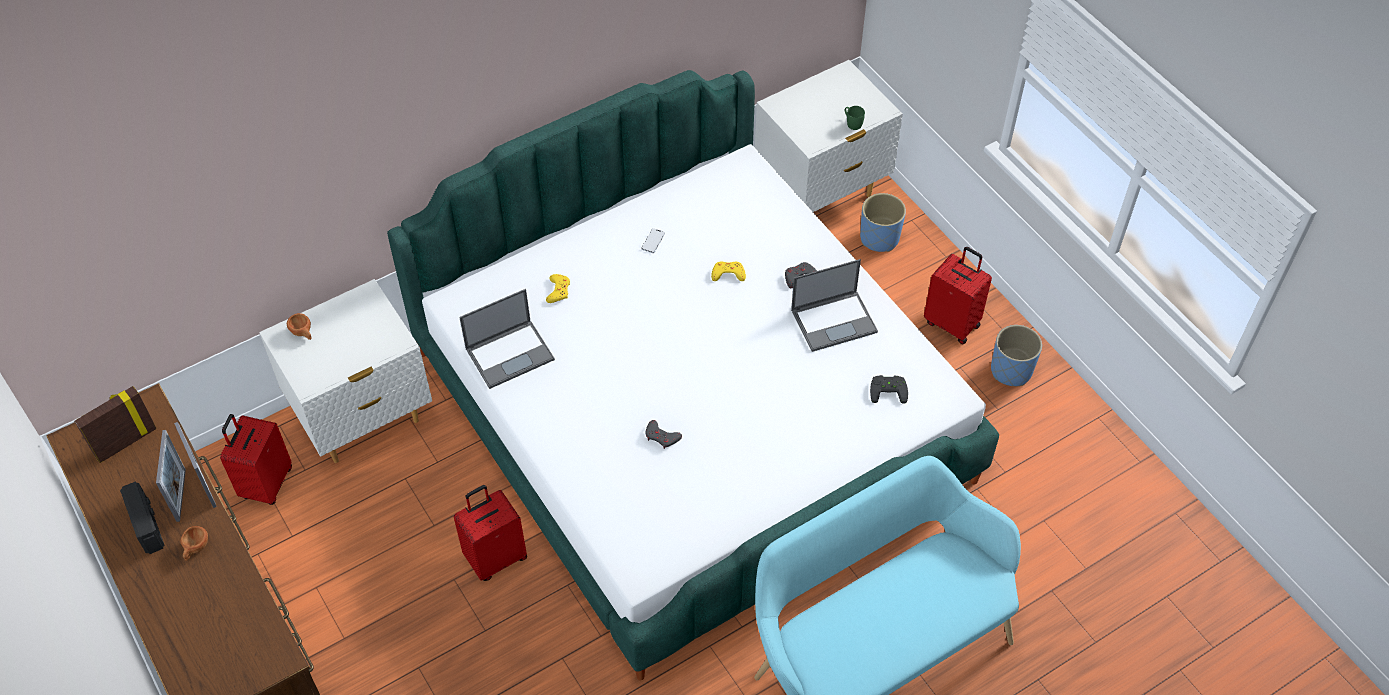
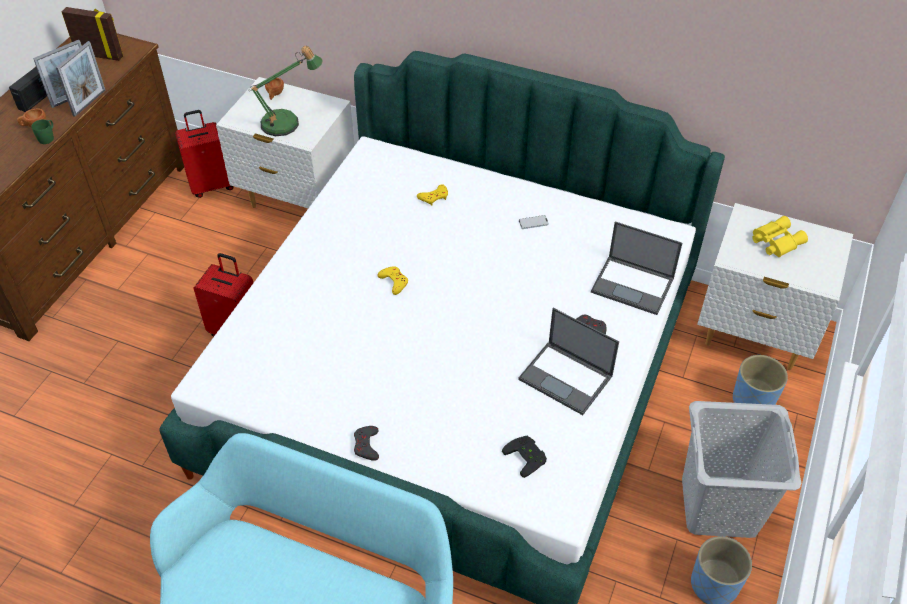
camera: 55 degrees right, 5 degrees down
laptop [459,289,555,389] -> laptop moved to [591,221,682,315]
grey game controller [645,420,682,449] -> grey game controller moved to [354,426,379,461]
yellow game controller [711,261,746,281] -> yellow game controller moved to [377,266,408,295]
green mug [845,106,865,130] -> green mug moved to [31,119,54,144]
red suitcase [924,247,992,344] -> grey laundry basket [682,401,802,538]
none -> table lamp [249,46,323,136]
none -> yellow binoculars [752,216,808,257]

